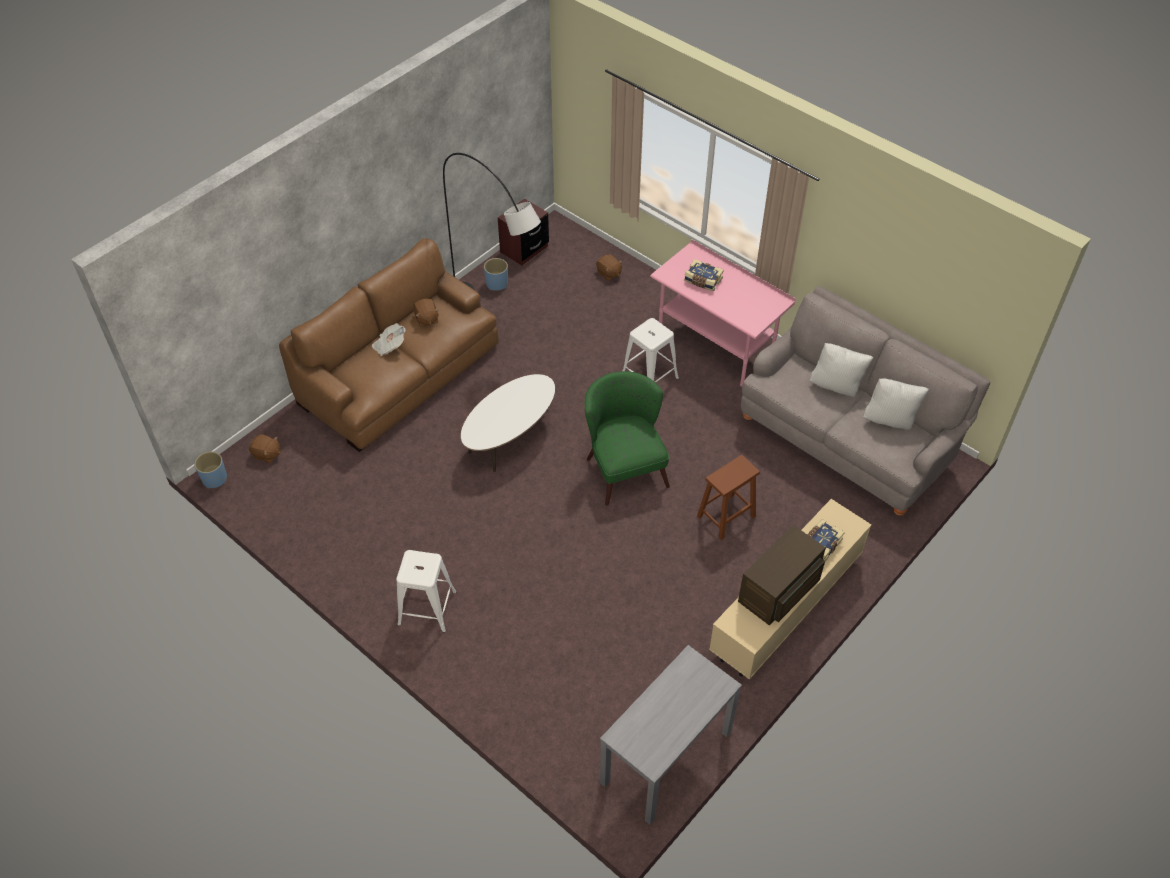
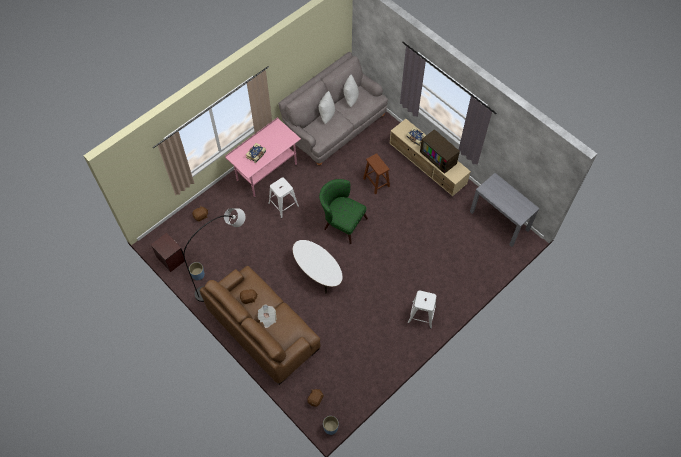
camera: 85 degrees left, 10 degrees up
green armchair [585,371,670,505] -> green armchair turned 45 degrees clockwise [319,179,368,244]

